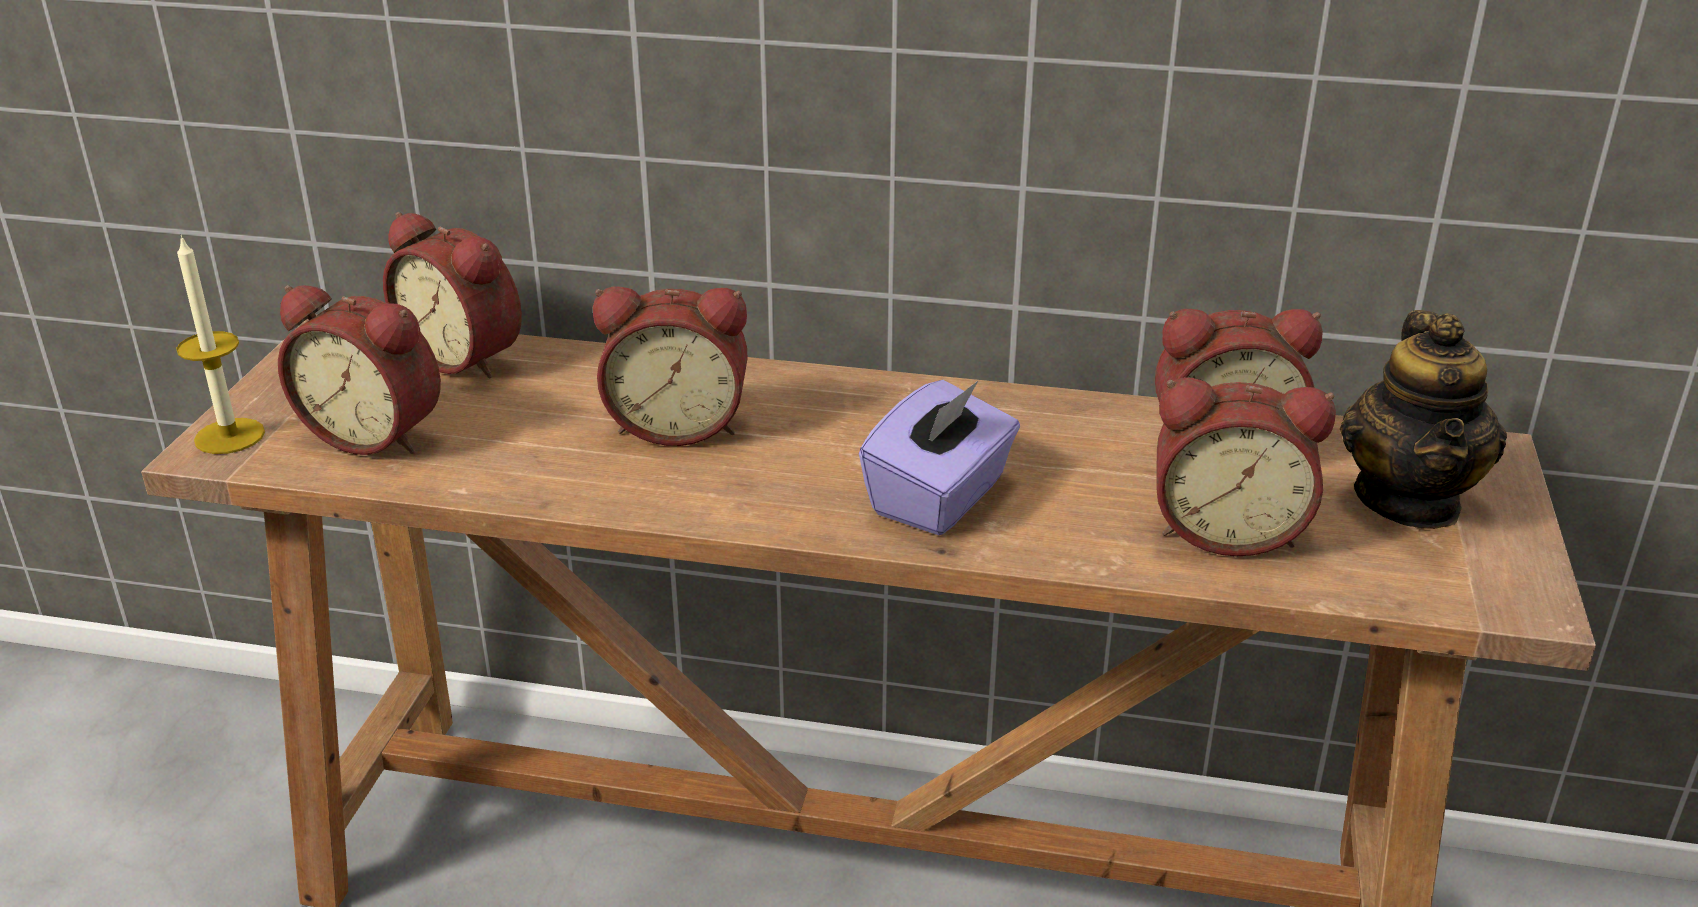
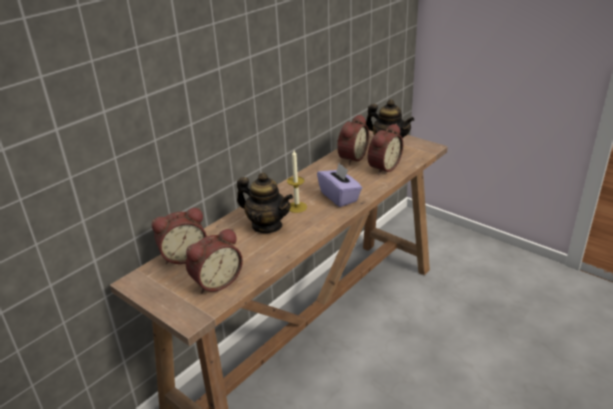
camera: 60 degrees left, 0 degrees up
candle [176,235,265,454] -> candle moved to [287,150,307,213]
alarm clock [593,286,748,446] -> teapot [237,173,293,233]

